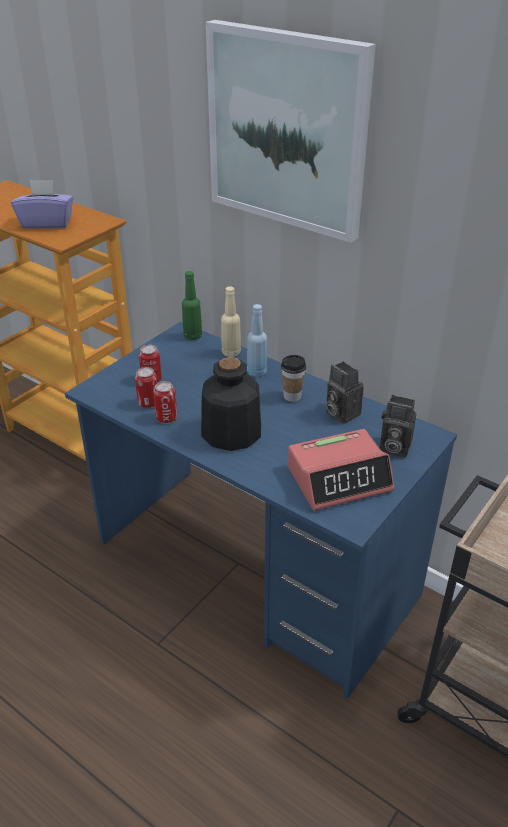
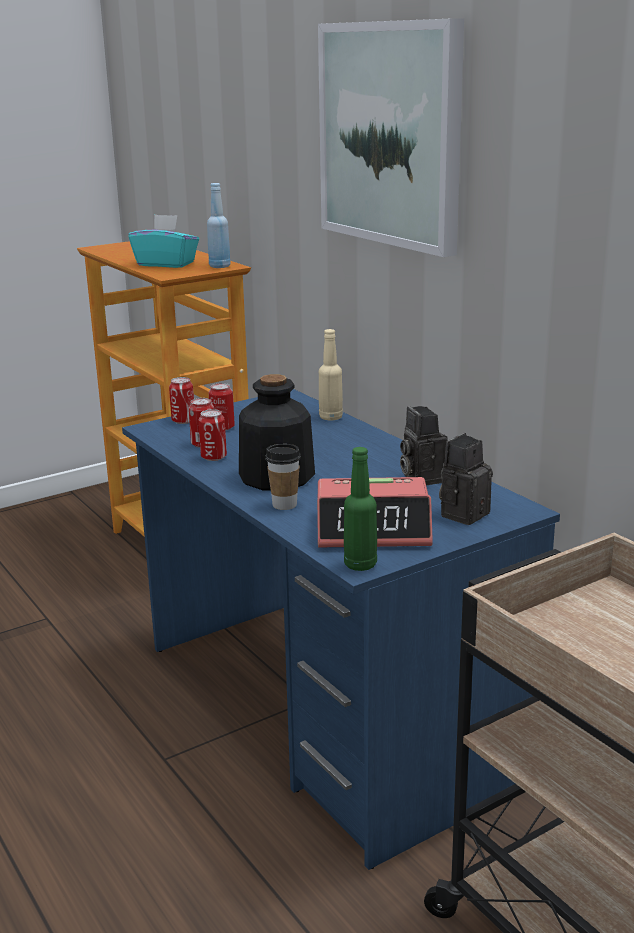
camera: 20 degrees right, 15 degrees down
purple tissue box [11,180,74,229] -> turquoise tissue box [128,214,199,268]
green bottle [182,271,202,340] -> green bottle moved to [344,447,377,571]
blue bottle [247,304,267,377] -> blue bottle moved to [207,183,231,268]
cup [281,355,306,402] -> cup moved to [266,444,301,510]
camera [380,395,416,458] -> camera turned 90 degrees clockwise [439,433,493,525]
none -> can [169,377,194,424]

